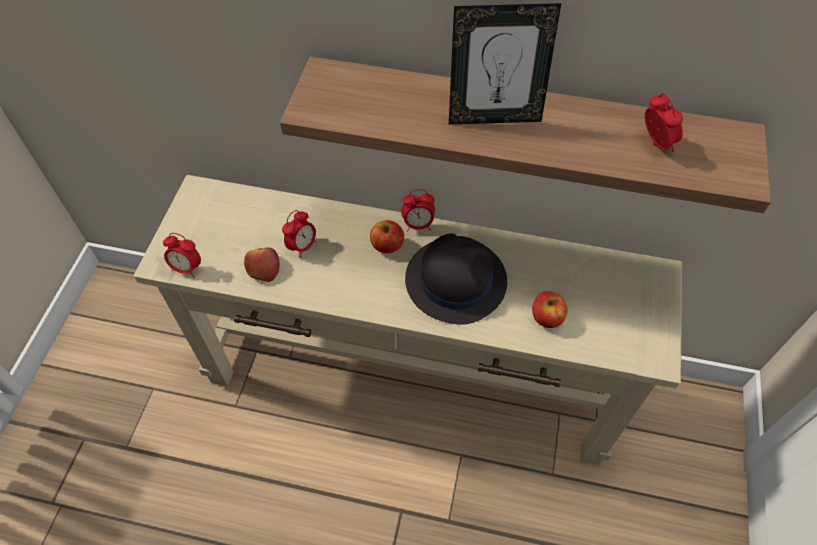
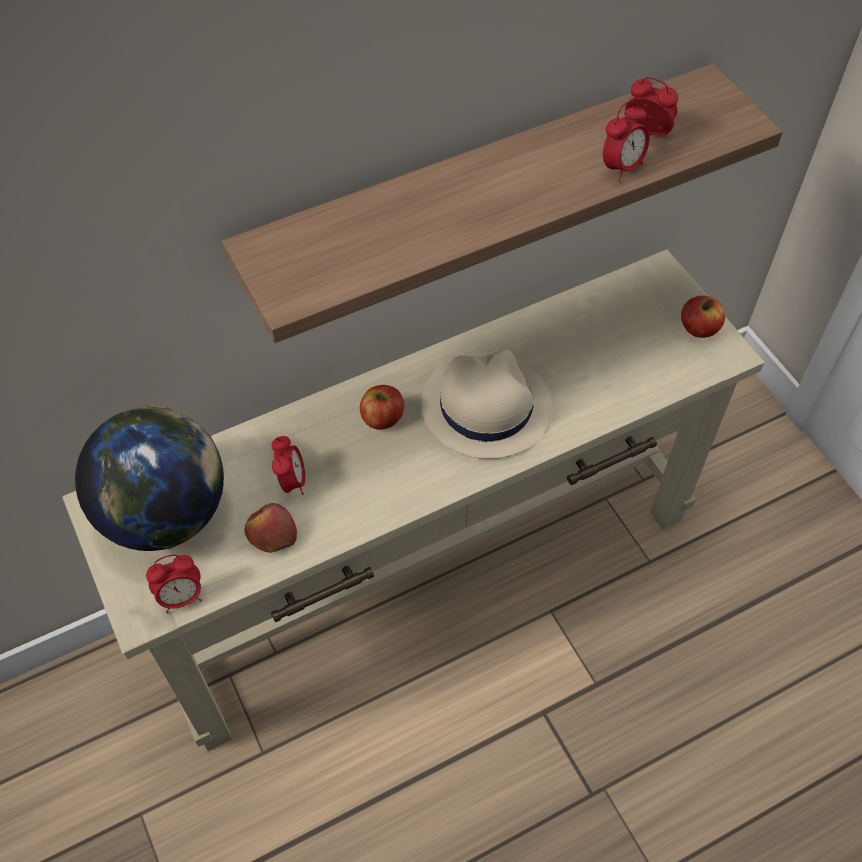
camera: 40 degrees left, 0 degrees up
alarm clock [401,189,435,232] -> alarm clock moved to [603,100,649,182]
black hat [405,233,507,325] -> beige hat [421,349,552,459]
picture frame [449,3,561,125] -> none
apple [532,291,568,328] -> apple moved to [681,295,725,338]
none -> globe [75,405,224,551]

